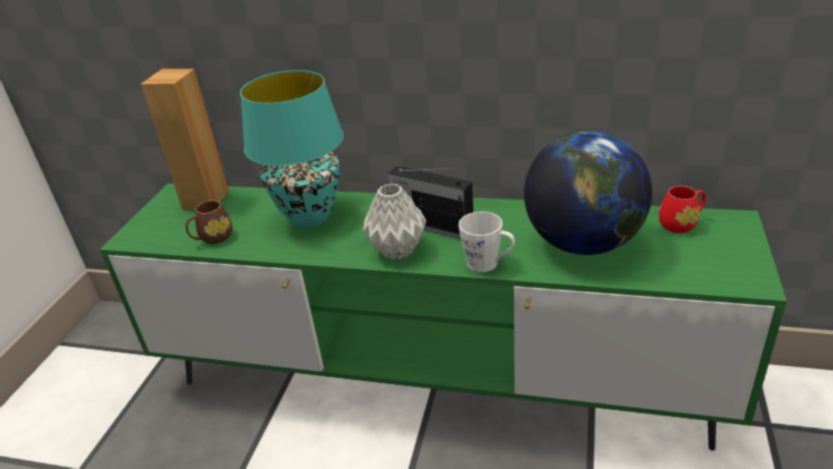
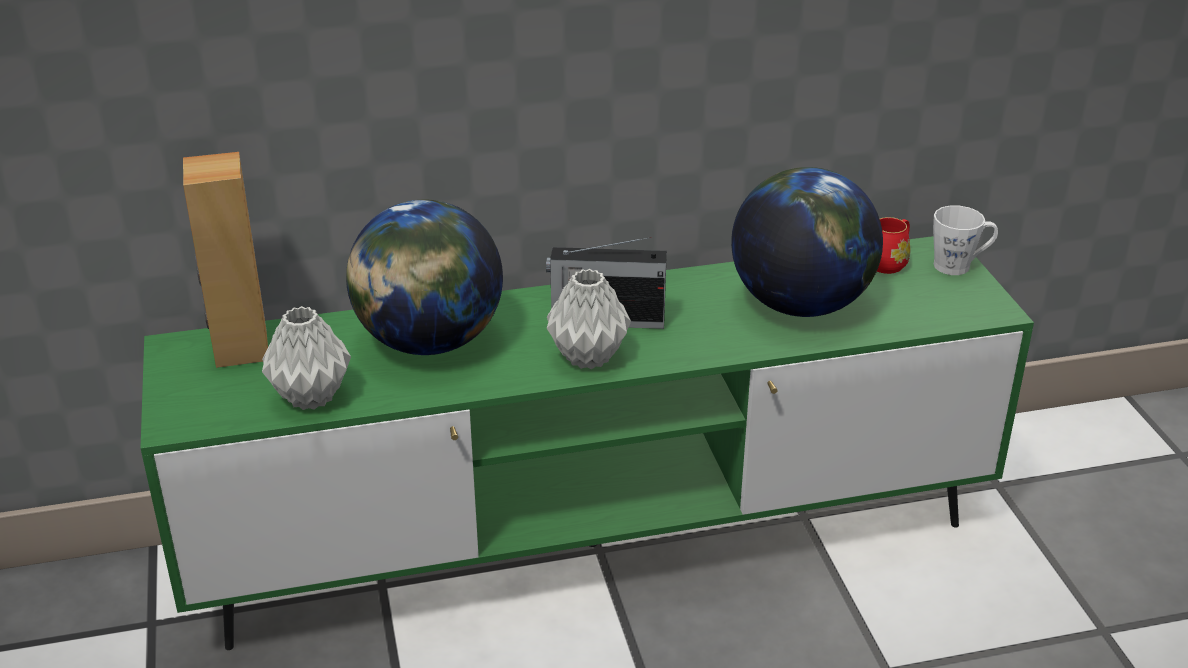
camera: 30 degrees left, 0 degrees up
brown mug [185,200,232,244] -> grey vase [262,306,351,410]
turquoise table lamp [240,70,344,228] -> globe [346,199,503,355]
white mug [459,212,515,272] -> white mug moved to [933,206,998,275]

